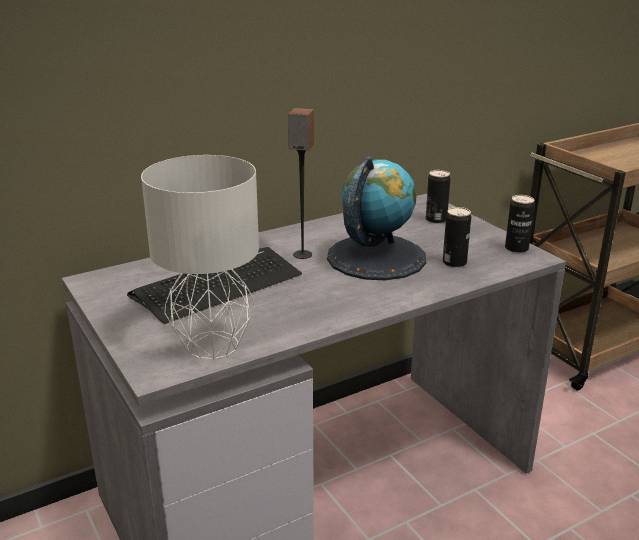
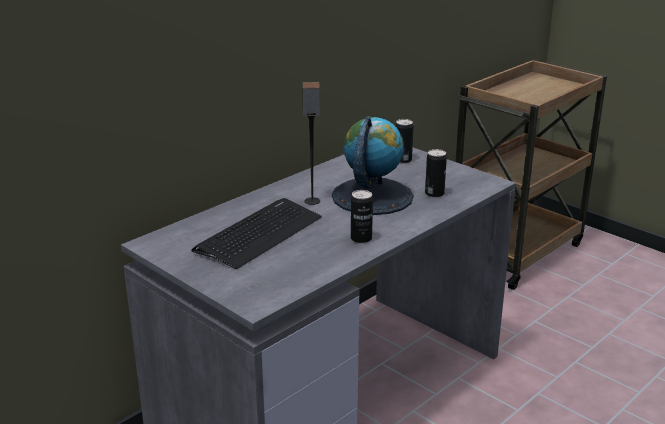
camera: 15 degrees left, 0 degrees up
grey table lamp [141,155,259,359] -> none
can [505,195,535,253] -> can moved to [351,190,373,243]

